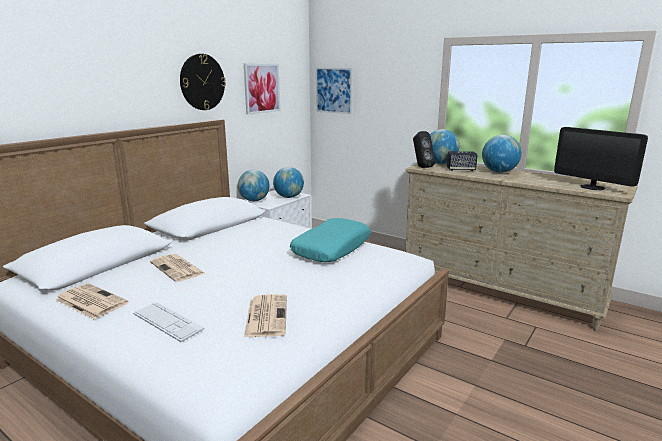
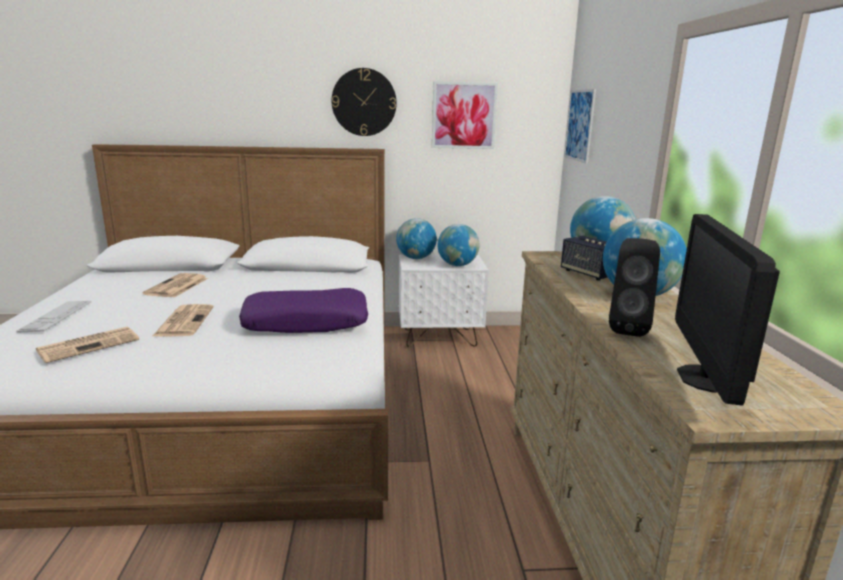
camera: 50 degrees right, 0 degrees up
newspaper [55,283,128,319] -> newspaper moved to [153,304,214,337]
turquoise pillow [290,218,371,262] -> purple pillow [239,288,368,333]
black speaker [413,131,435,168] -> black speaker moved to [609,238,660,337]

